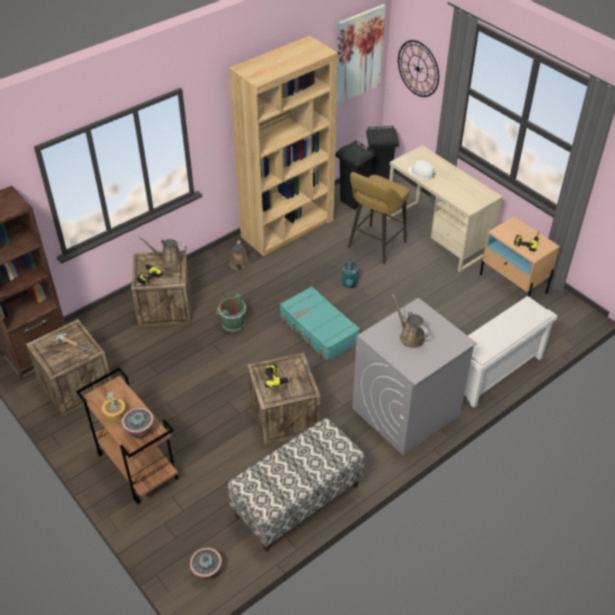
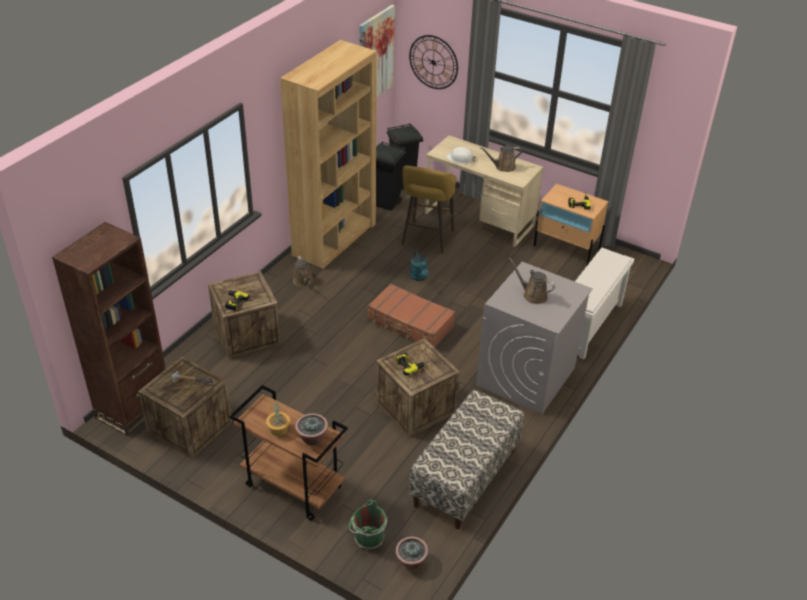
camera: 20 degrees left, 5 degrees down
brown watering can [139,237,187,267] -> brown watering can moved to [480,146,522,172]
green bucket [216,293,246,332] -> green bucket moved to [348,500,387,550]
turquoise suitcase [280,286,360,362] -> brown suitcase [368,284,455,348]

